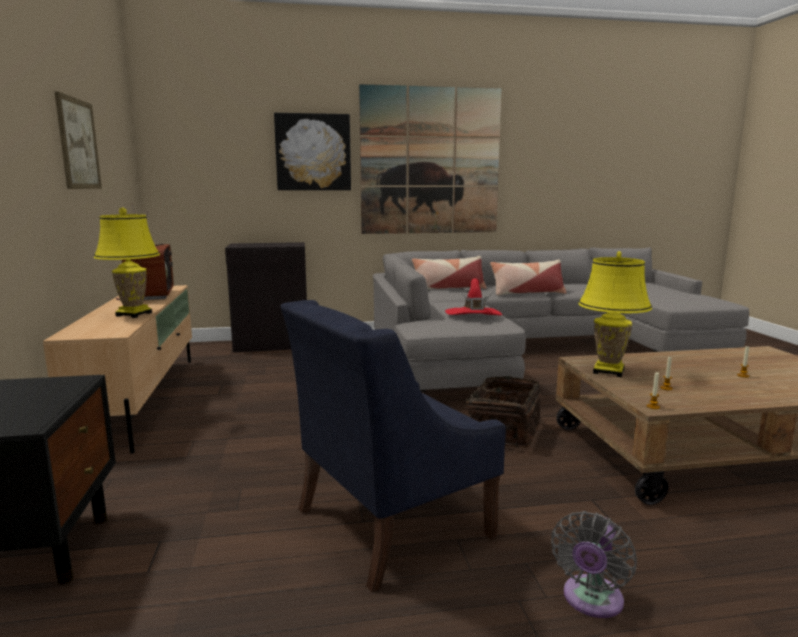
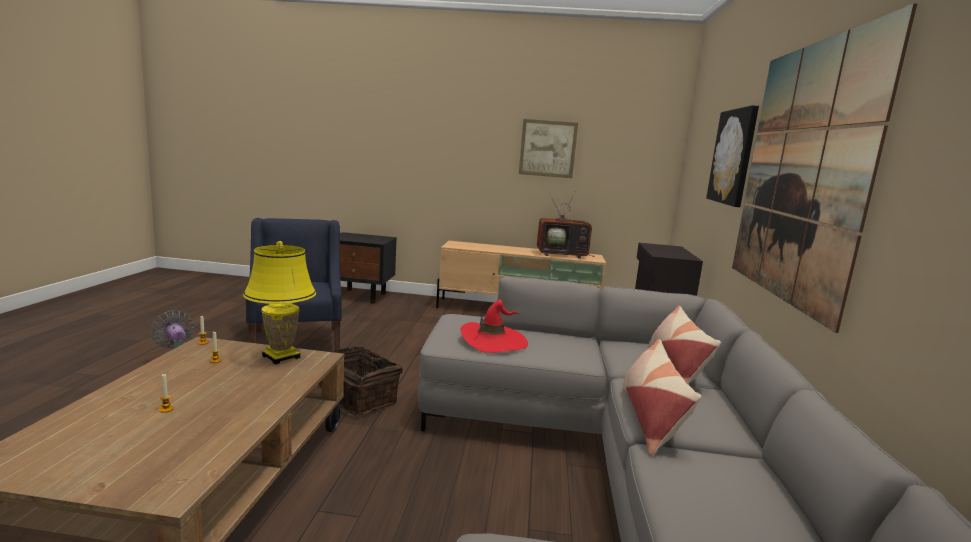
camera: 105 degrees right, 0 degrees up
yellow table lamp [94,208,160,318] -> none

